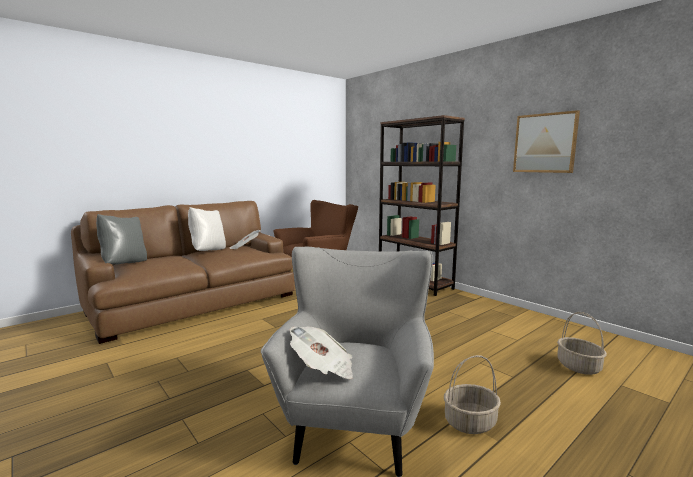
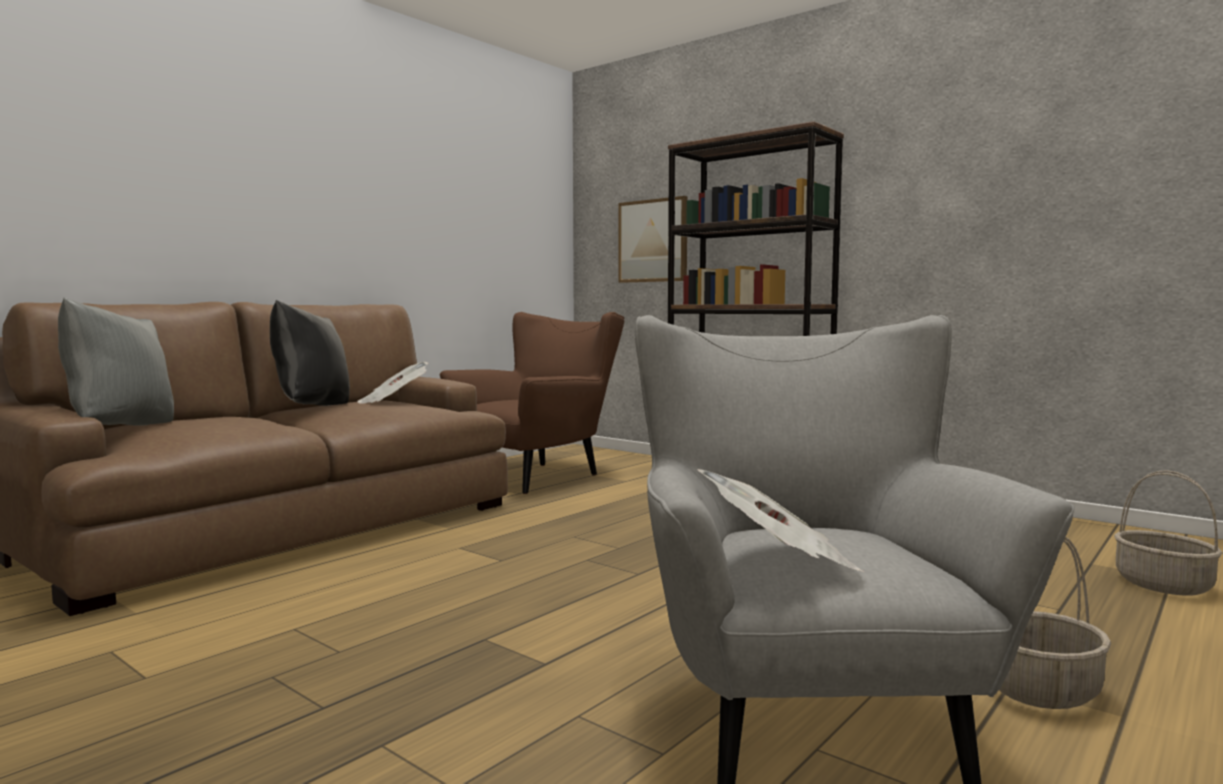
camera: 10 degrees left, 5 degrees down
white pillow [188,207,226,251] -> black pillow [270,300,350,406]
picture [513,110,580,173] -> picture moved to [618,196,688,283]

